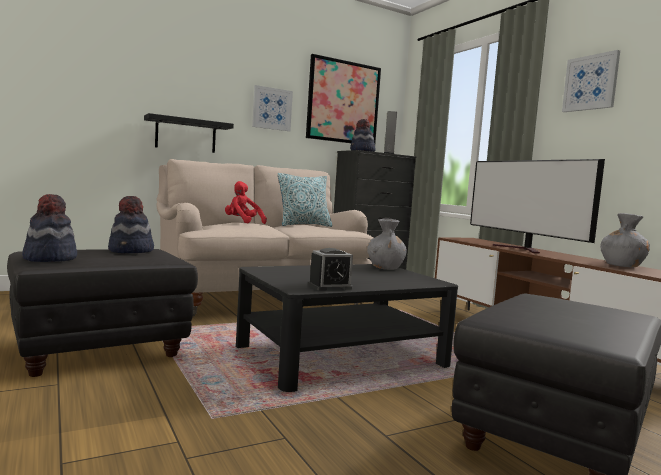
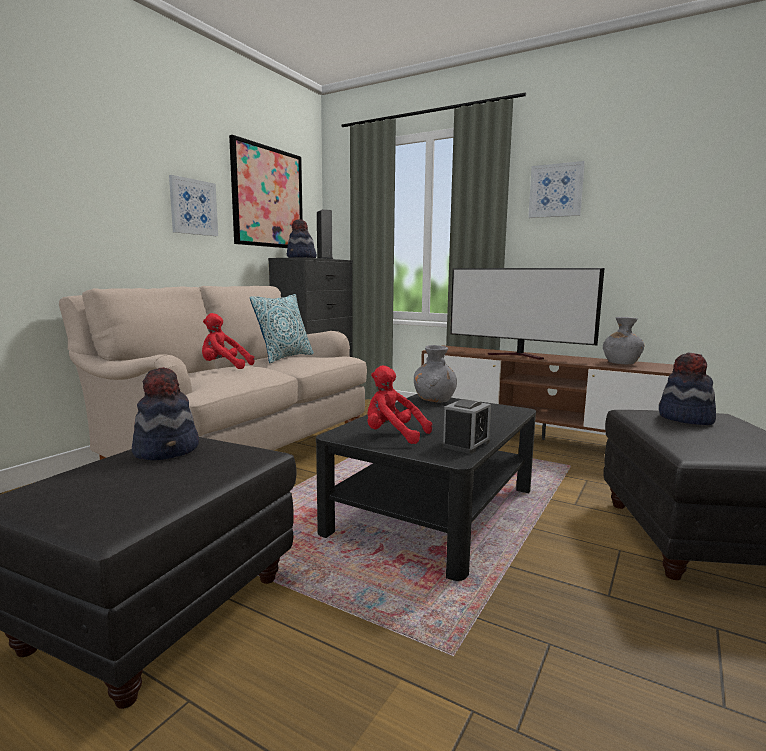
camera: 30 degrees left, 5 degrees up
hat [22,194,77,262] -> hat moved to [659,352,716,425]
black shelf [144,113,234,153] -> none
none -> red plush toy [367,365,432,444]

